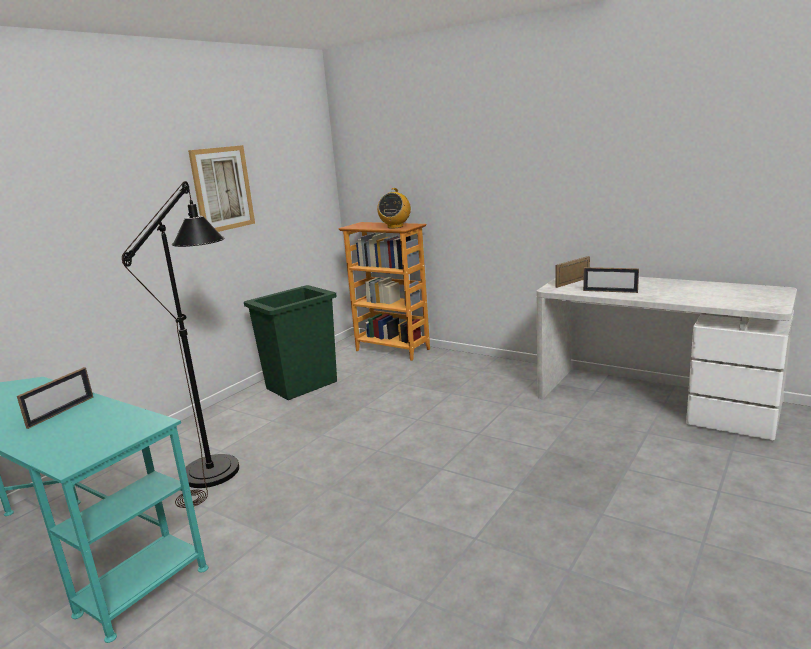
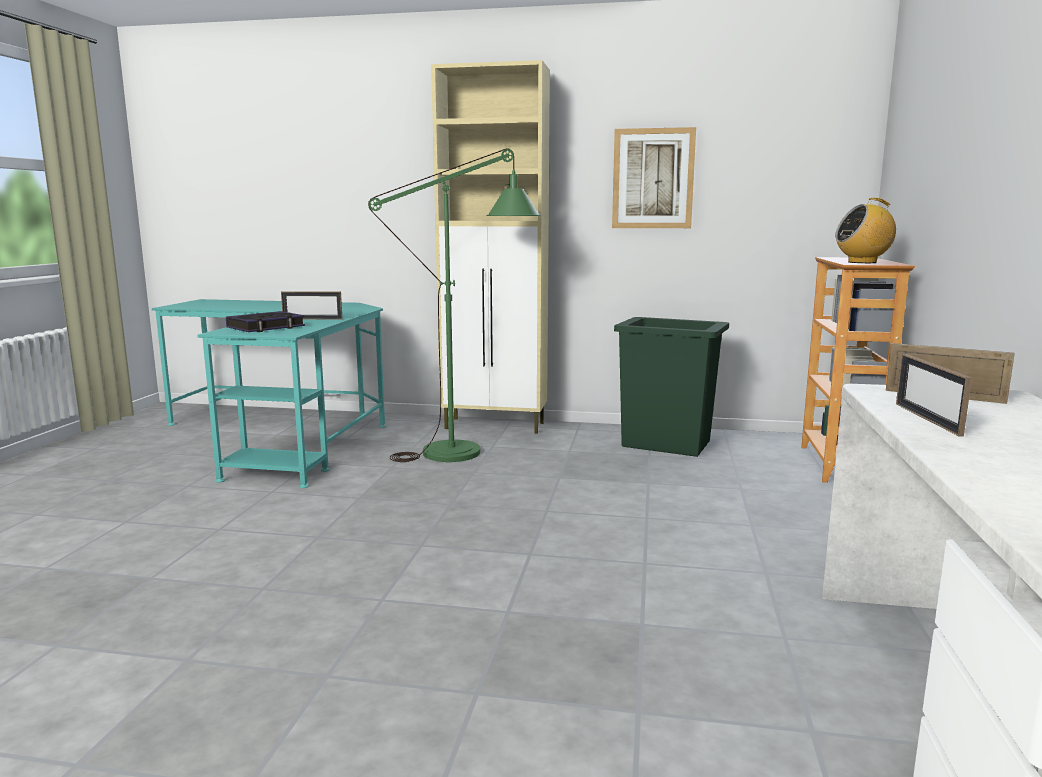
camera: 65 degrees right, 5 degrees down
black floor lamp [122,181,239,508] -> green floor lamp [368,149,541,462]
none -> book [226,311,305,332]
none -> beige cabinet [431,60,550,434]

